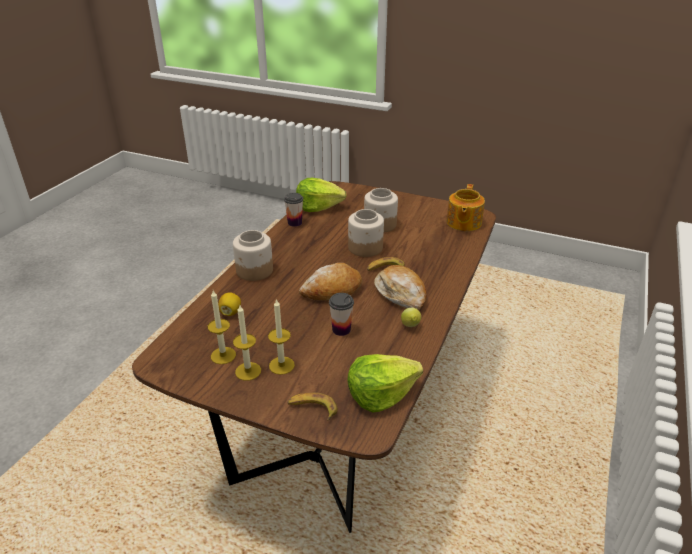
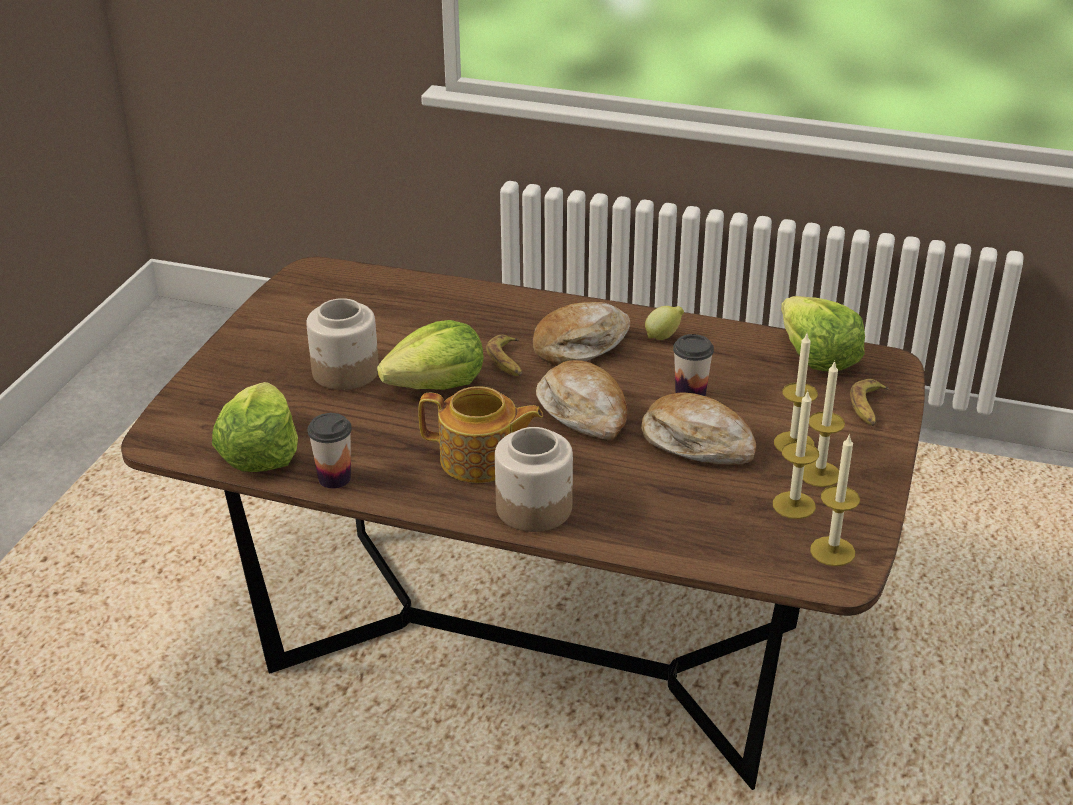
camera: 95 degrees left, 0 degrees up
lemon [218,292,241,316] -> none
jar [348,209,384,257] -> lettuce [377,320,484,390]
teapot [447,184,485,231] -> teapot moved to [418,386,543,483]
none -> bread [641,392,756,465]
none -> candle [810,433,860,566]

